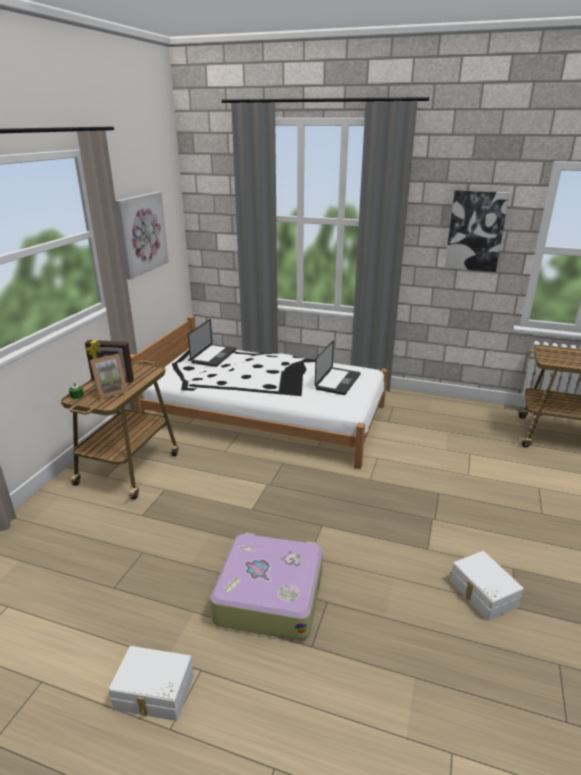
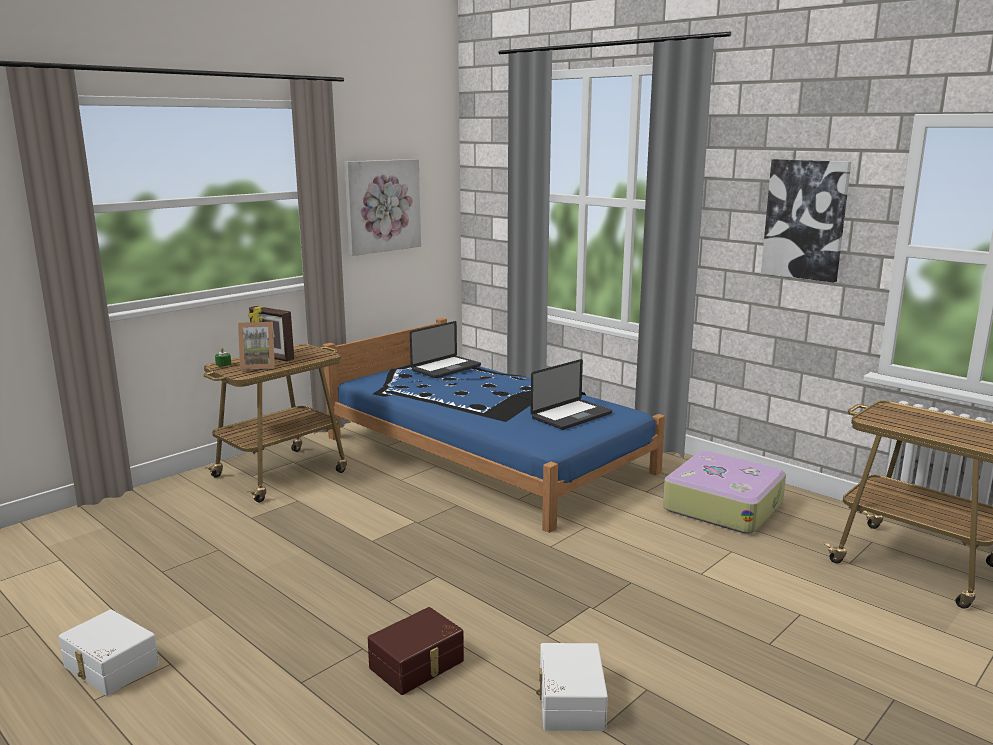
camera: 25 degrees right, 10 degrees down
white bed [130,315,388,469] -> blue bed [323,318,665,533]
suitcase [210,533,323,641] -> suitcase moved to [663,451,786,534]
none -> brown storage box [368,607,464,695]

